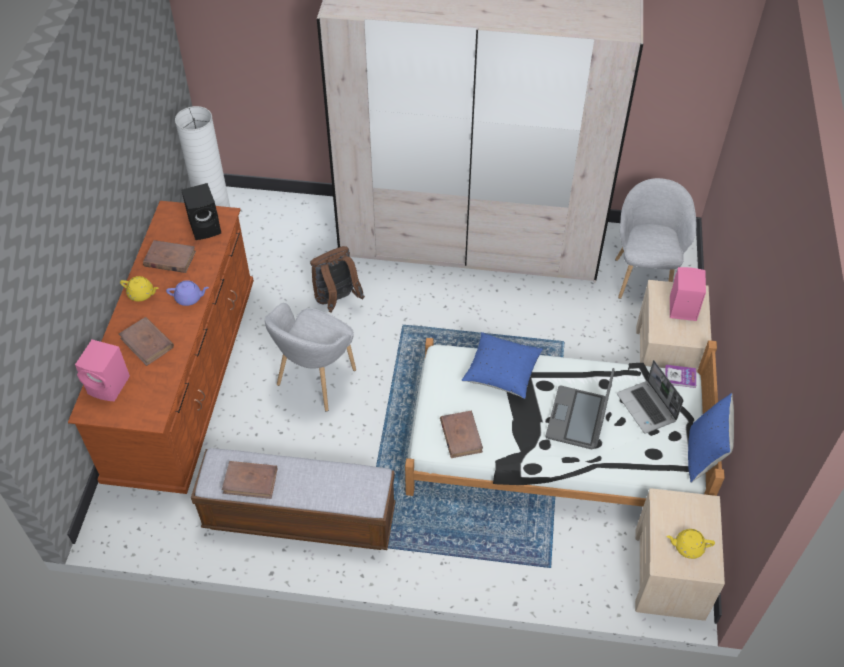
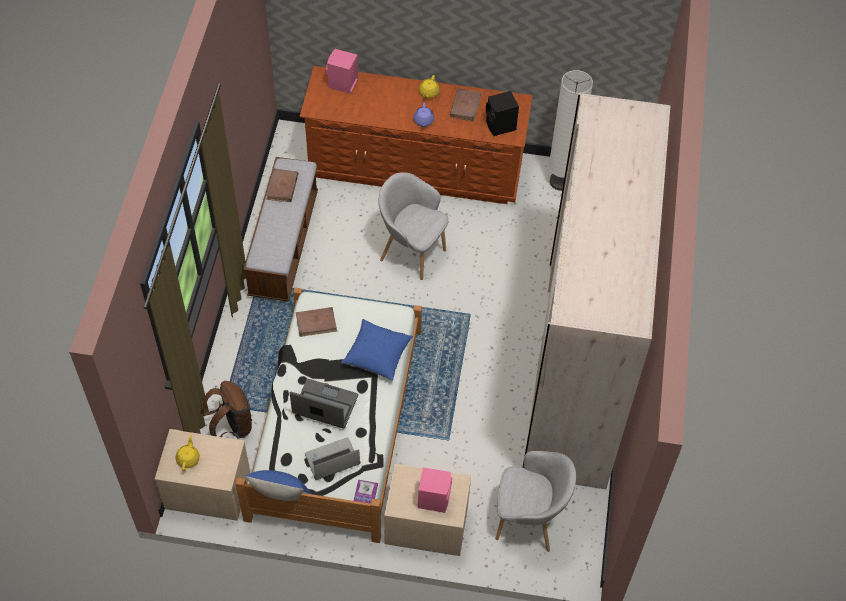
camera: 90 degrees right, 5 degrees up
brown book [119,317,174,366] -> none
brown backpack [310,246,365,313] -> brown backpack moved to [201,381,252,439]

